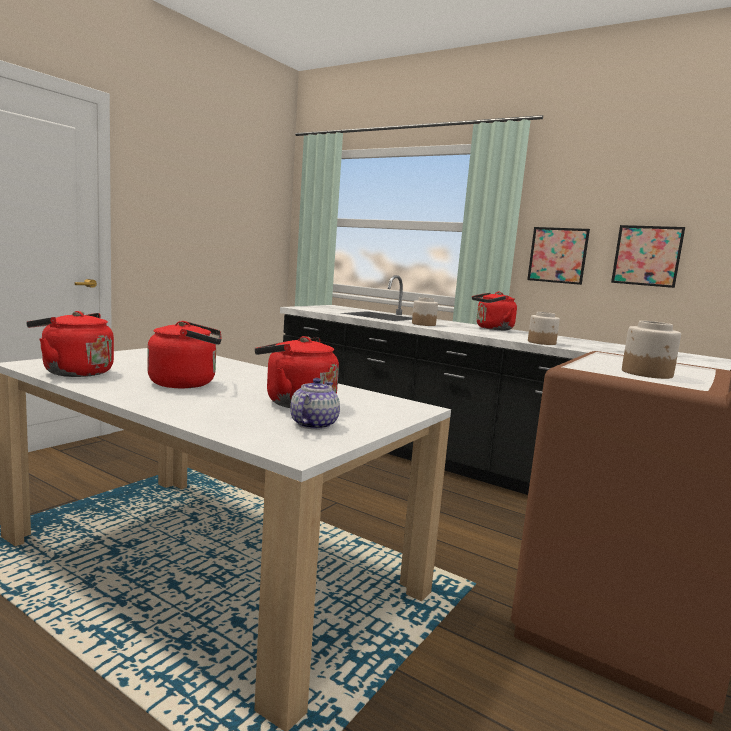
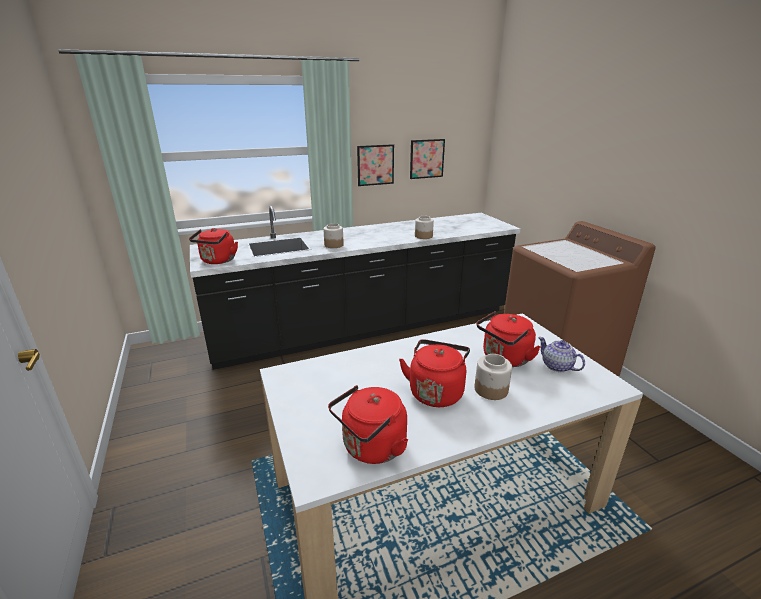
camera: 55 degrees left, 15 degrees up
red kettle [472,292,517,330] -> red kettle moved to [189,228,238,264]
jar [622,321,681,379] -> jar moved to [475,354,512,400]

